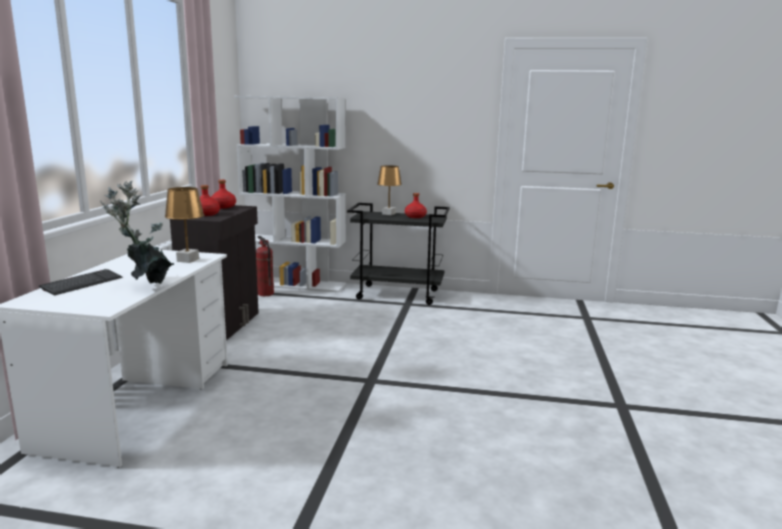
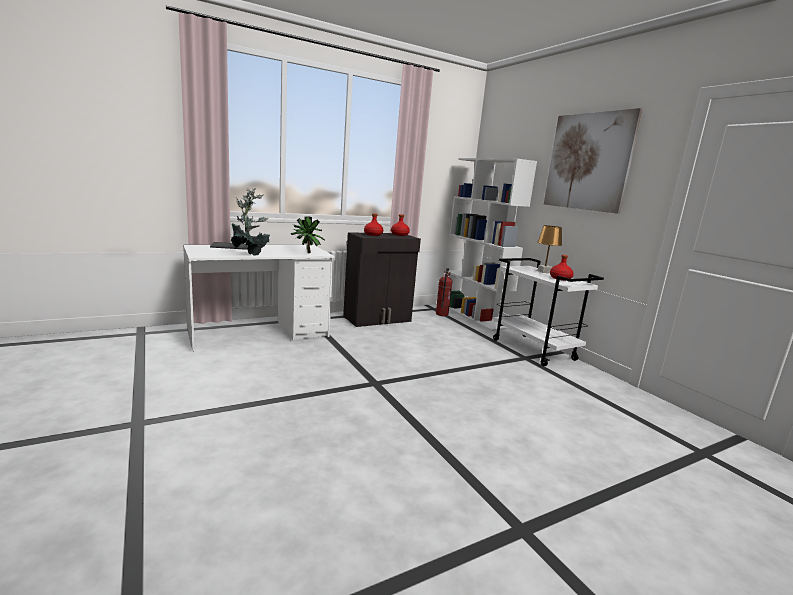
camera: 50 degrees right, 0 degrees up
brown table lamp [165,187,204,263] -> potted plant [291,217,325,253]
black cart [347,203,450,305] -> white cart [493,258,604,366]
none -> picture [544,108,643,214]

